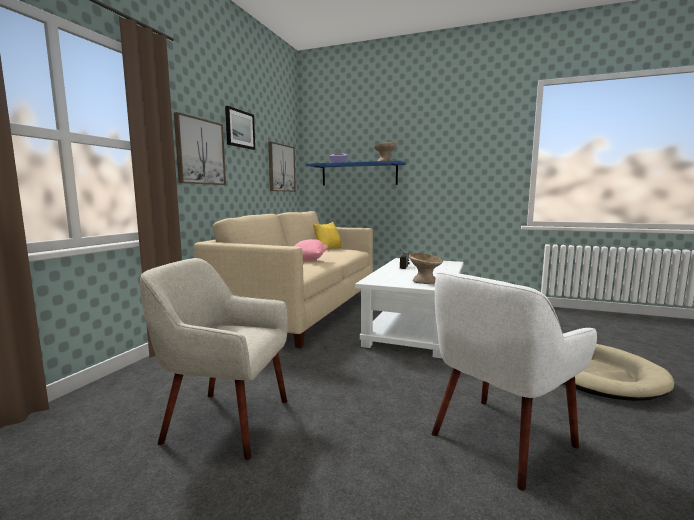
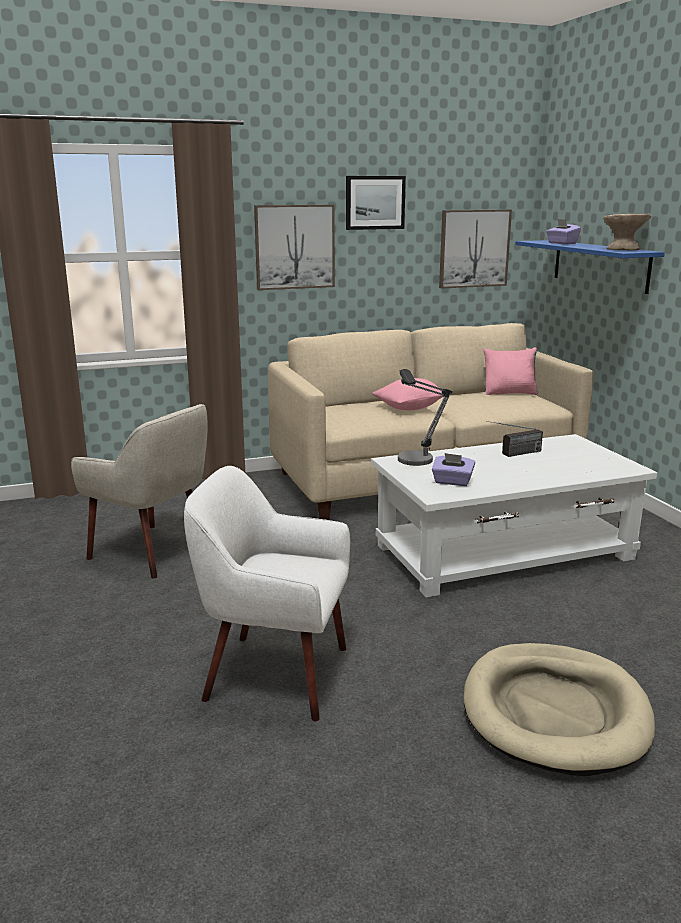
camera: 50 degrees right, 10 degrees up
beige armchair [140,258,288,460] -> beige armchair turned 150 degrees clockwise [71,404,208,578]
yellow pillow [313,222,341,250] -> pink pillow [484,347,538,395]
beige bowl [409,253,443,284] -> purple tissue box [432,453,475,486]
none -> table lamp [398,369,452,466]

